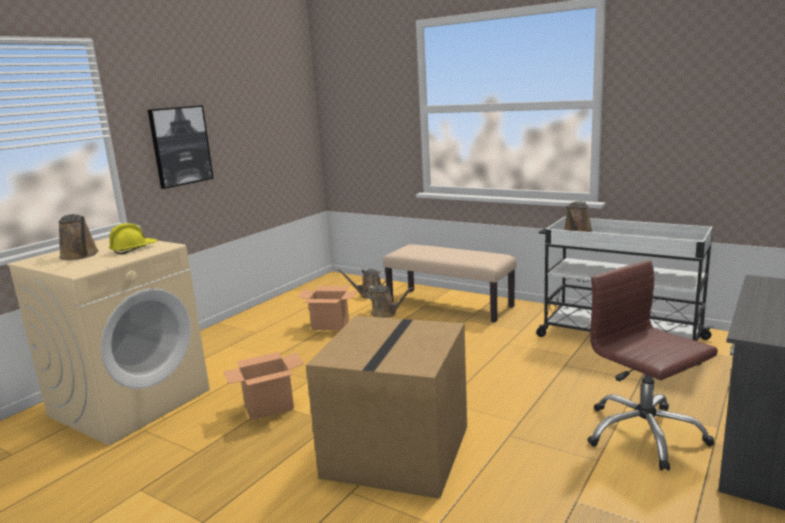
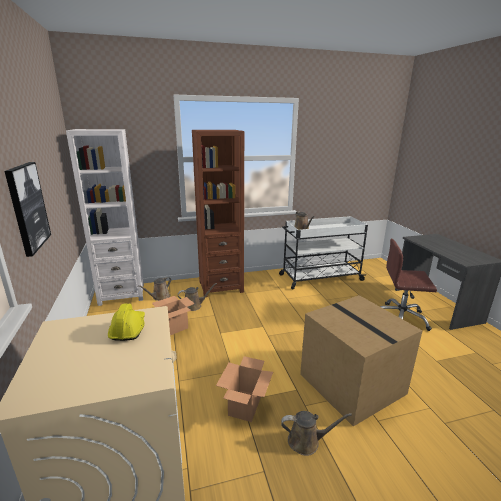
camera: 50 degrees left, 5 degrees up
brown watering can [58,214,99,260] -> brown watering can moved to [281,411,352,456]
beige bench [383,244,517,323] -> brown bookcase [192,130,244,297]
none -> white bookcase [66,129,144,306]

